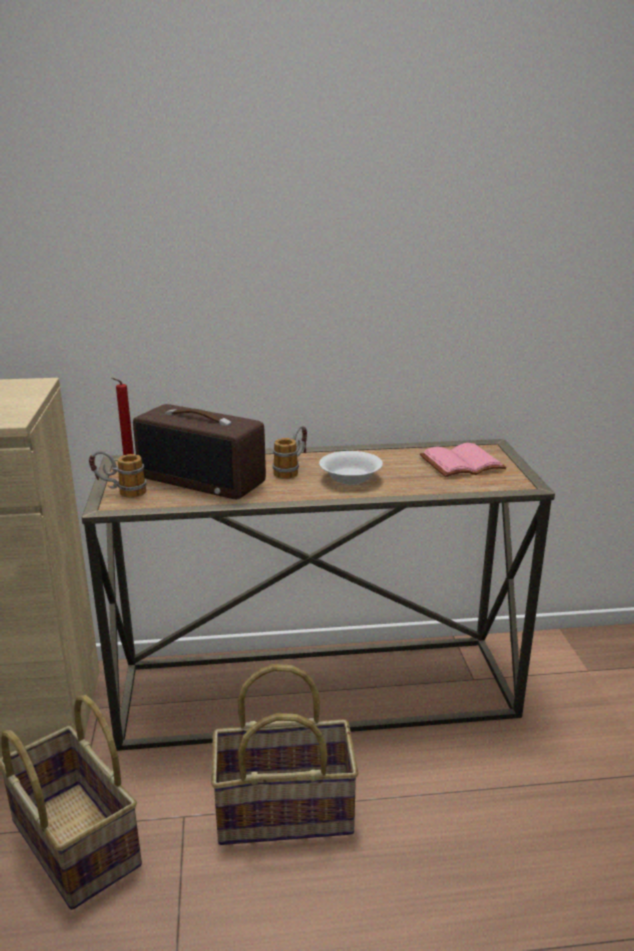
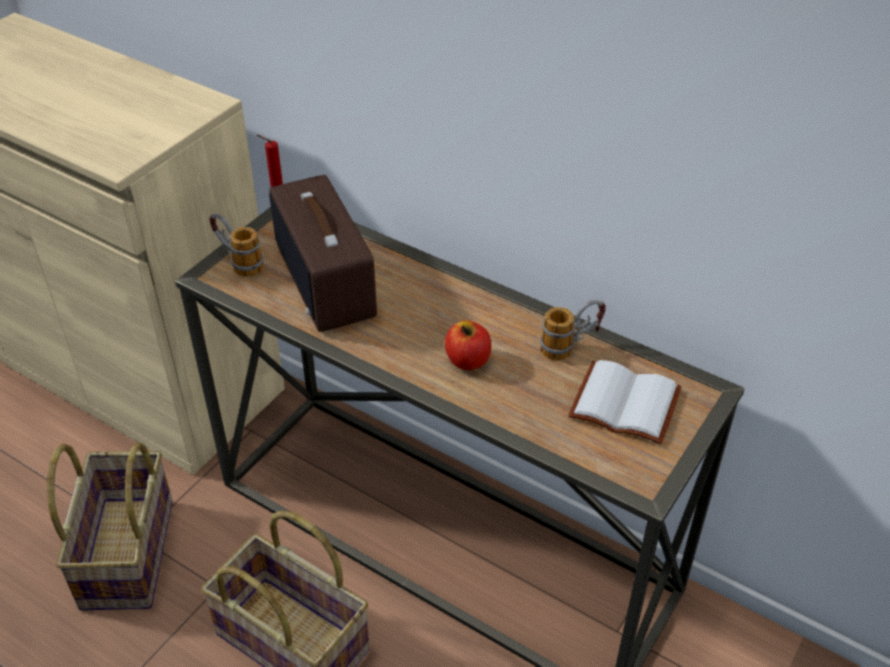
camera: 40 degrees right, 20 degrees up
mug [272,425,307,479] -> mug moved to [540,300,606,360]
white bowl [319,451,383,485] -> apple [445,320,491,370]
pink book [420,443,507,477] -> white book [568,360,682,445]

